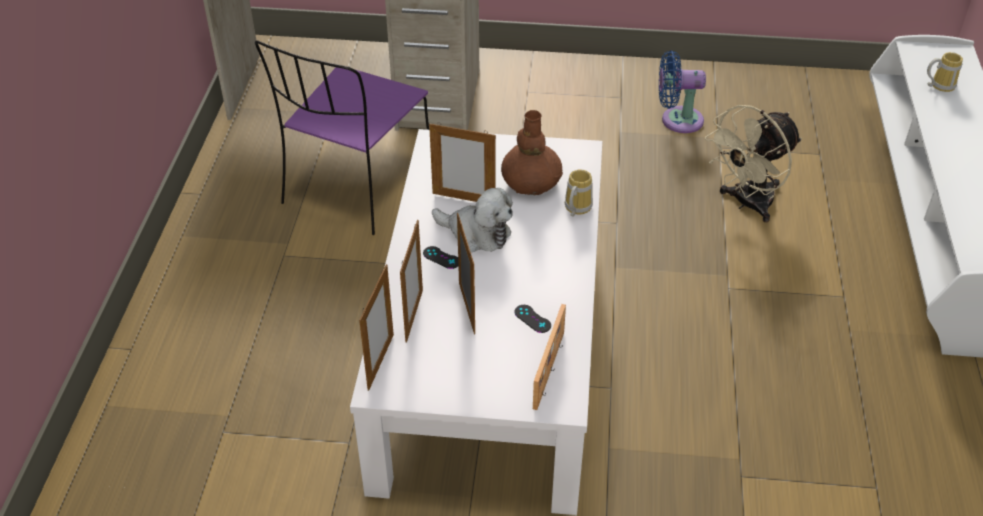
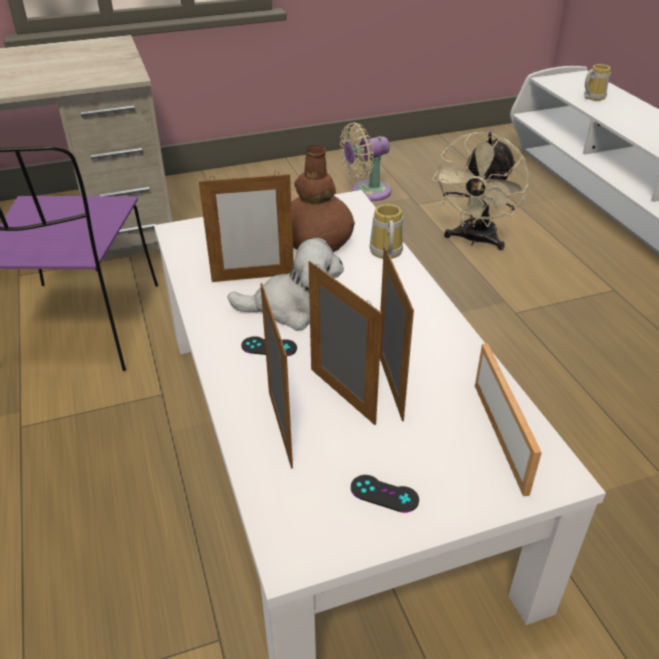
camera: 25 degrees left, 5 degrees down
picture frame [359,264,394,391] -> picture frame moved to [380,247,414,421]
black game controller [514,305,551,333] -> black game controller moved to [351,475,419,513]
blue fan [659,51,706,133] -> beige fan [340,123,391,201]

